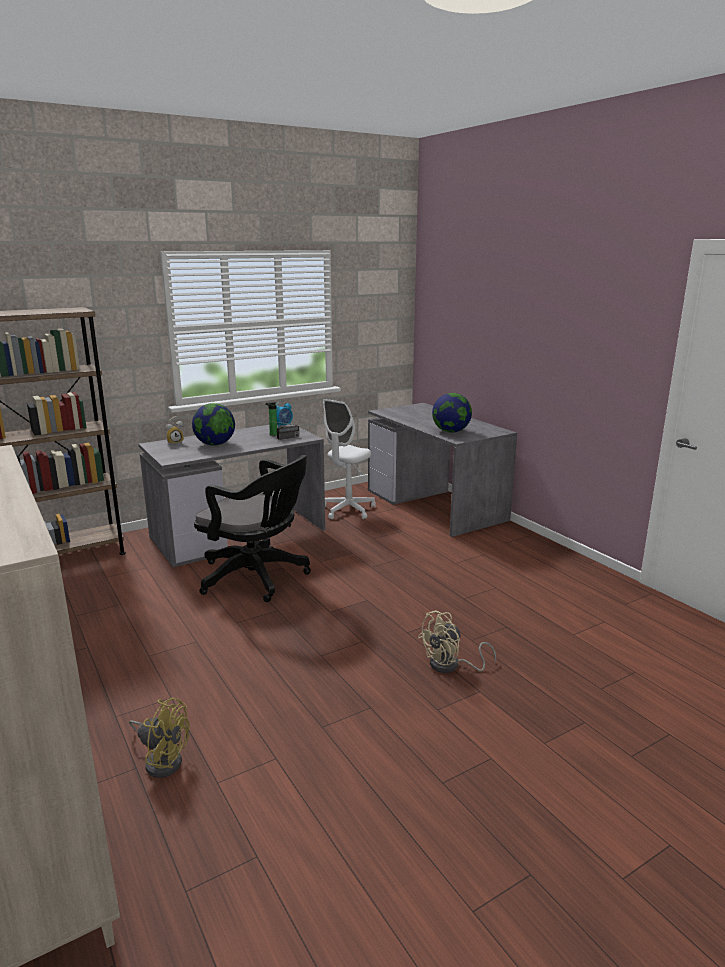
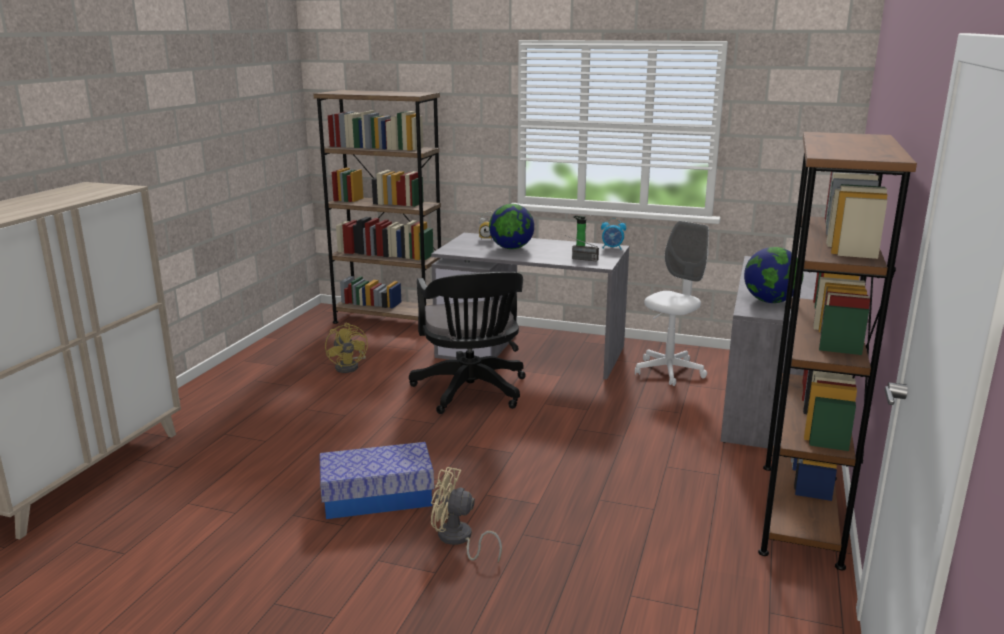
camera: 50 degrees right, 0 degrees up
yellow fan [129,698,190,778] -> yellow fan moved to [325,322,368,373]
white office chair [323,399,376,519] -> white office chair turned 135 degrees clockwise [635,221,709,386]
none -> storage box [319,442,434,519]
none -> brown bookcase [758,132,917,570]

